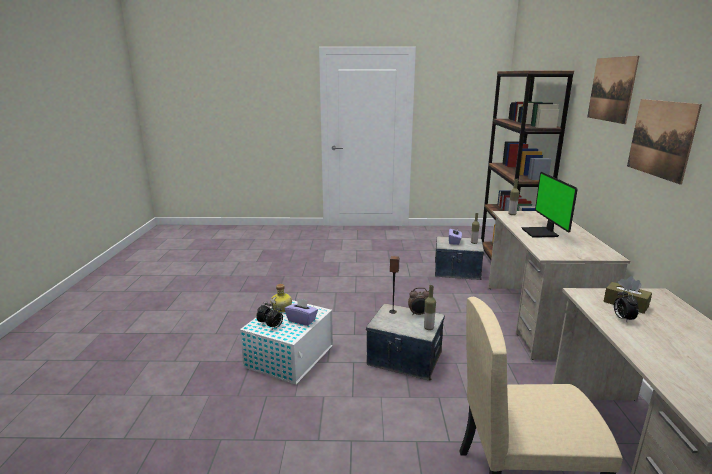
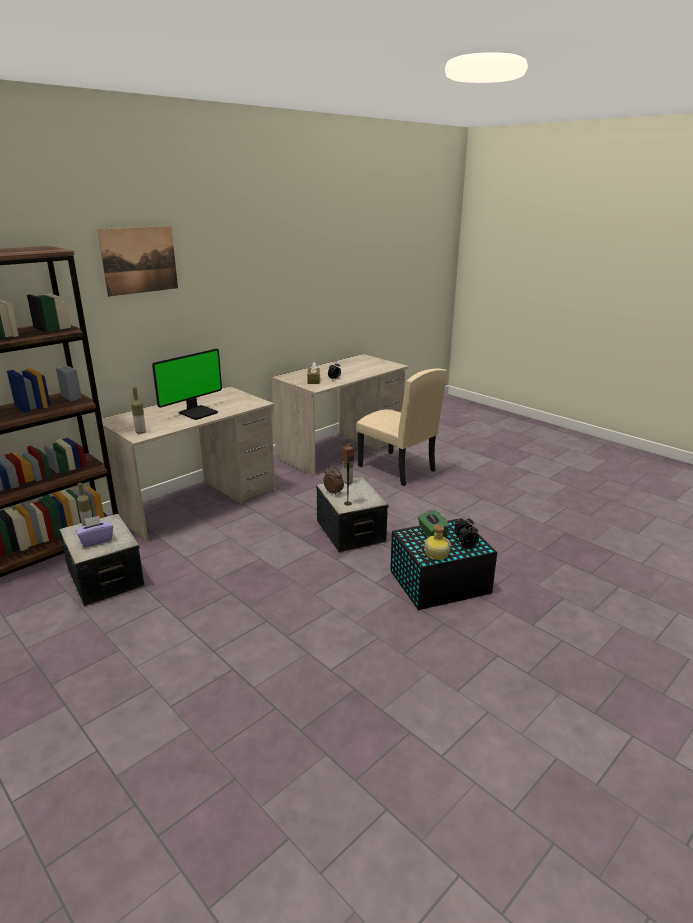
camera: 135 degrees left, 5 degrees up
white storage box [240,300,333,384] -> black storage box [390,518,497,610]
purple tissue box [285,298,318,326] -> green tissue box [418,509,449,537]
picture [627,99,702,185] -> none

